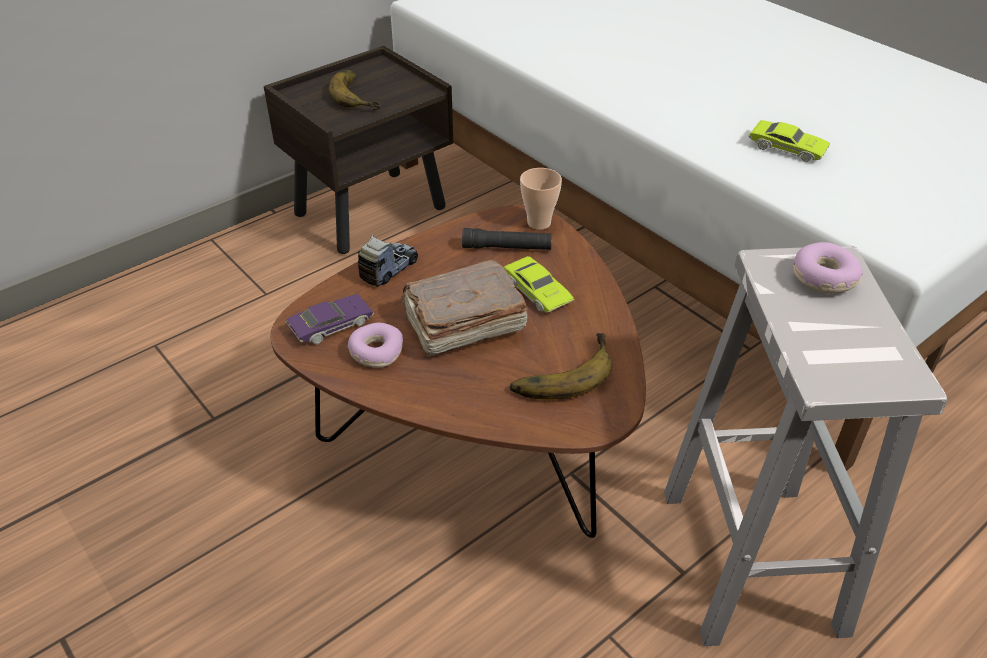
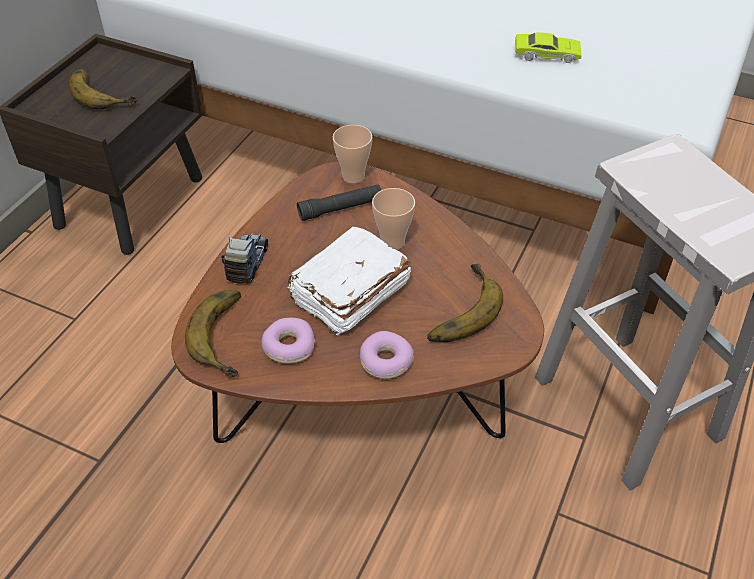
camera: 25 degrees left, 5 degrees up
purple toy car [286,294,374,344] -> banana [185,290,241,377]
brown book [401,260,528,357] -> white book [288,226,411,335]
green toy car [503,256,575,313] -> cup [372,188,415,250]
donut [793,242,863,293] -> donut moved to [360,331,414,379]

